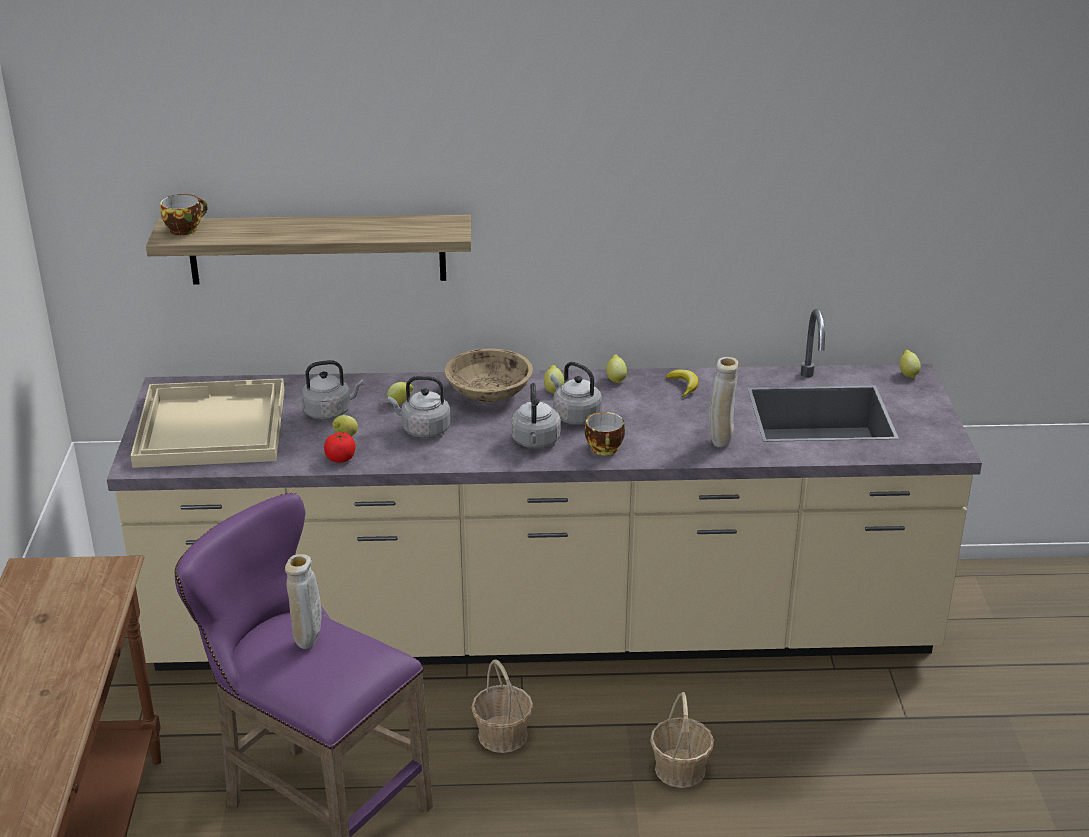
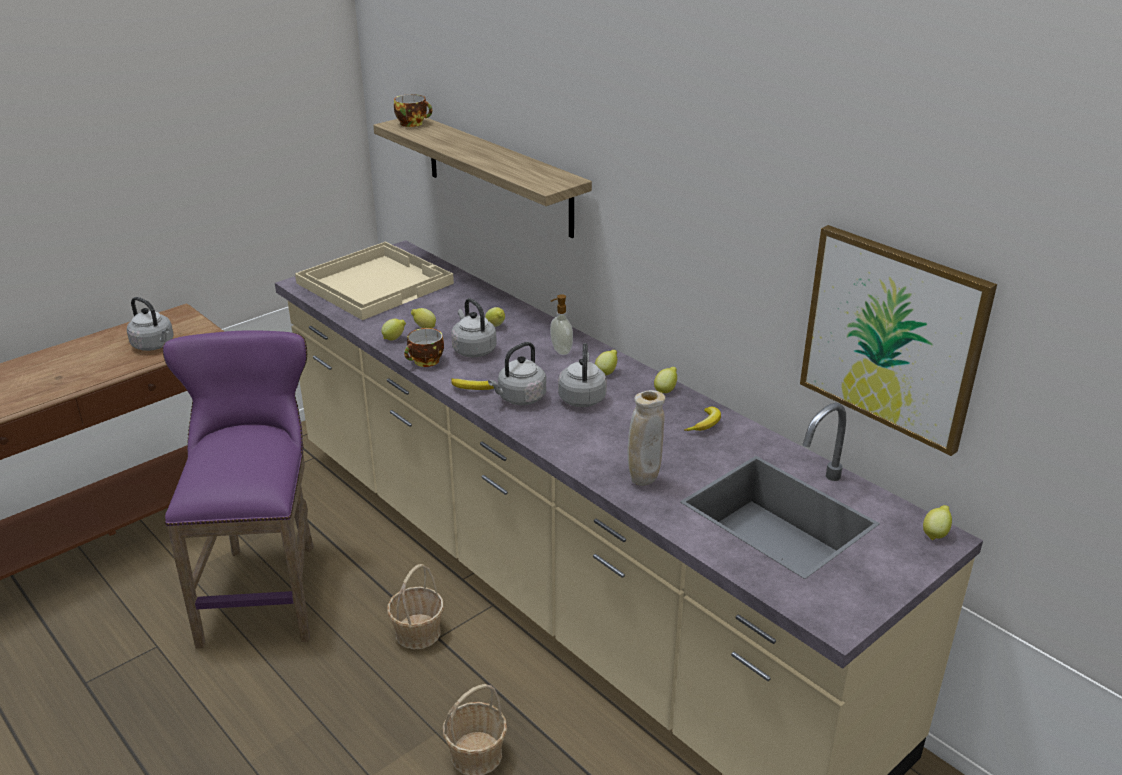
camera: 50 degrees right, 0 degrees up
beige vase [285,554,322,649] -> none
grey kettle [301,360,364,420] -> grey kettle moved to [127,297,174,351]
tomato [324,432,355,463] -> lemon [381,319,406,340]
beige bowl [445,348,533,403] -> soap dispenser [550,294,573,355]
cup [585,412,625,455] -> cup moved to [404,328,444,367]
none -> banana [451,378,494,390]
none -> picture [800,225,997,456]

